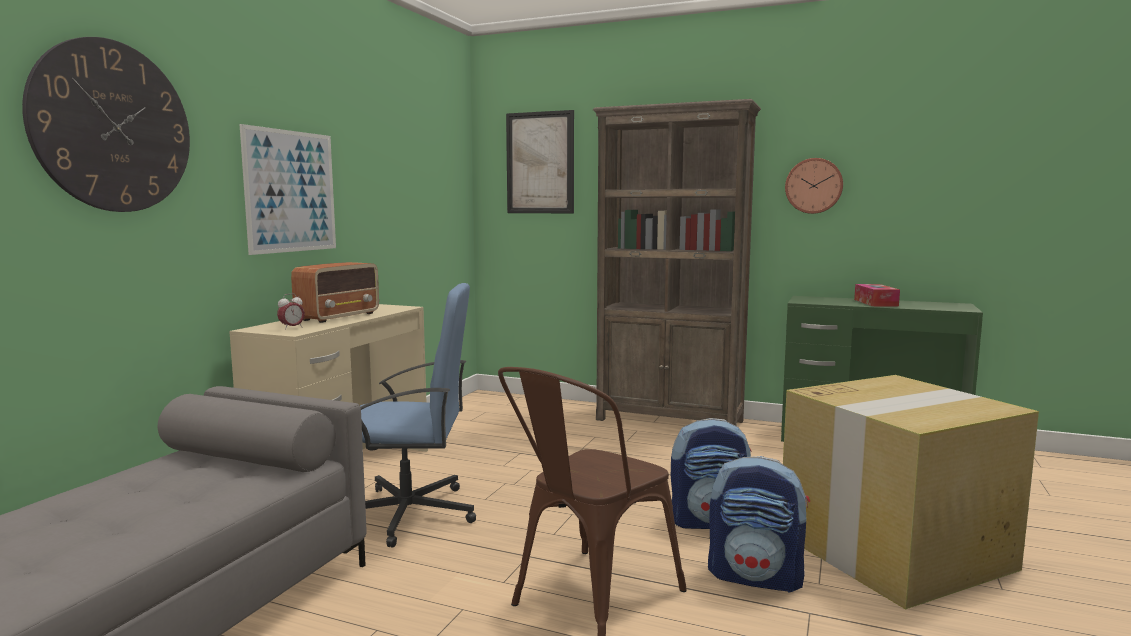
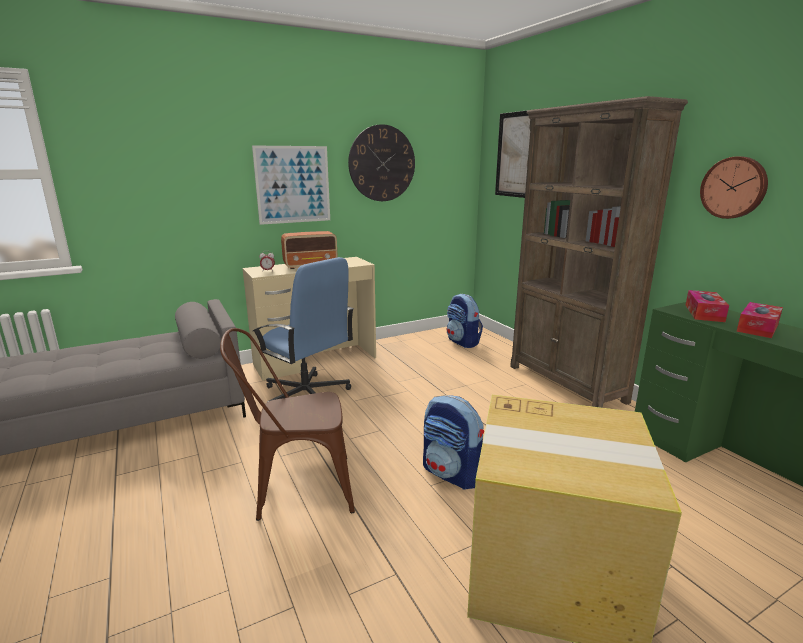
camera: 40 degrees right, 10 degrees up
wall clock [22,37,190,212] -> wall clock moved to [348,124,415,201]
backpack [708,456,810,593] -> backpack moved to [447,294,483,348]
none -> tissue box [685,290,729,322]

